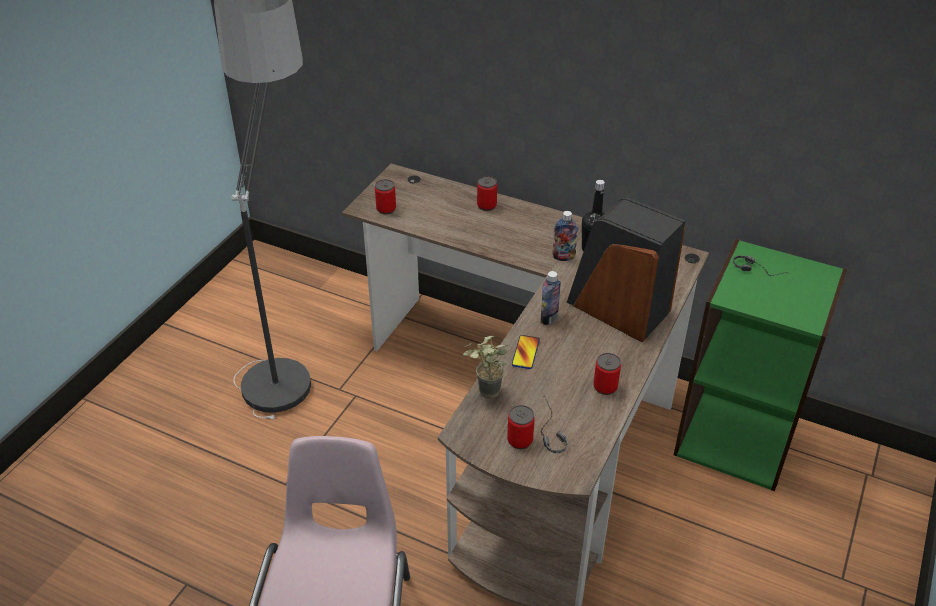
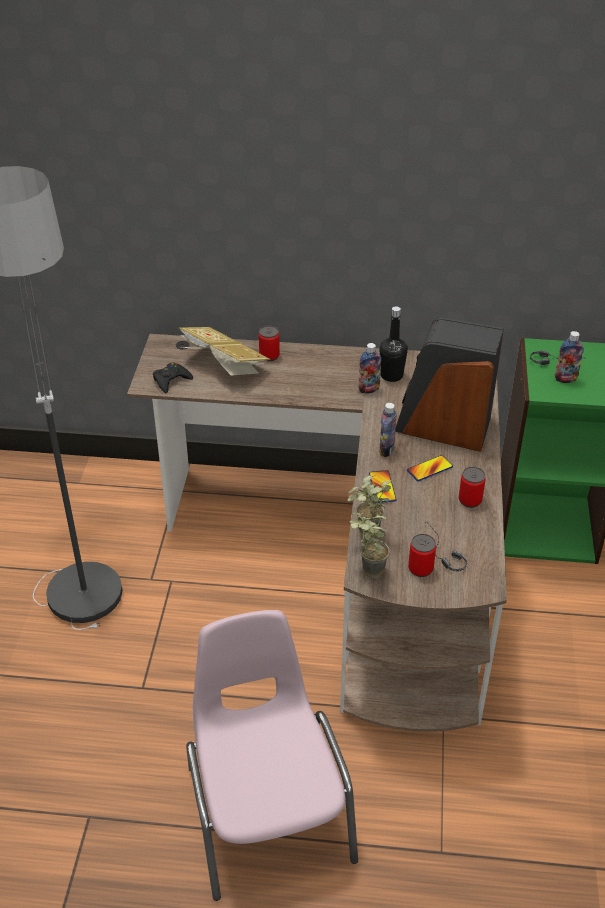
camera: 20 degrees left, 0 degrees up
can [375,179,396,214] -> black game controller [153,362,193,393]
none -> book [179,327,270,375]
none -> potted plant [350,513,389,579]
none -> phone [407,455,453,481]
none -> bottle [555,331,584,383]

